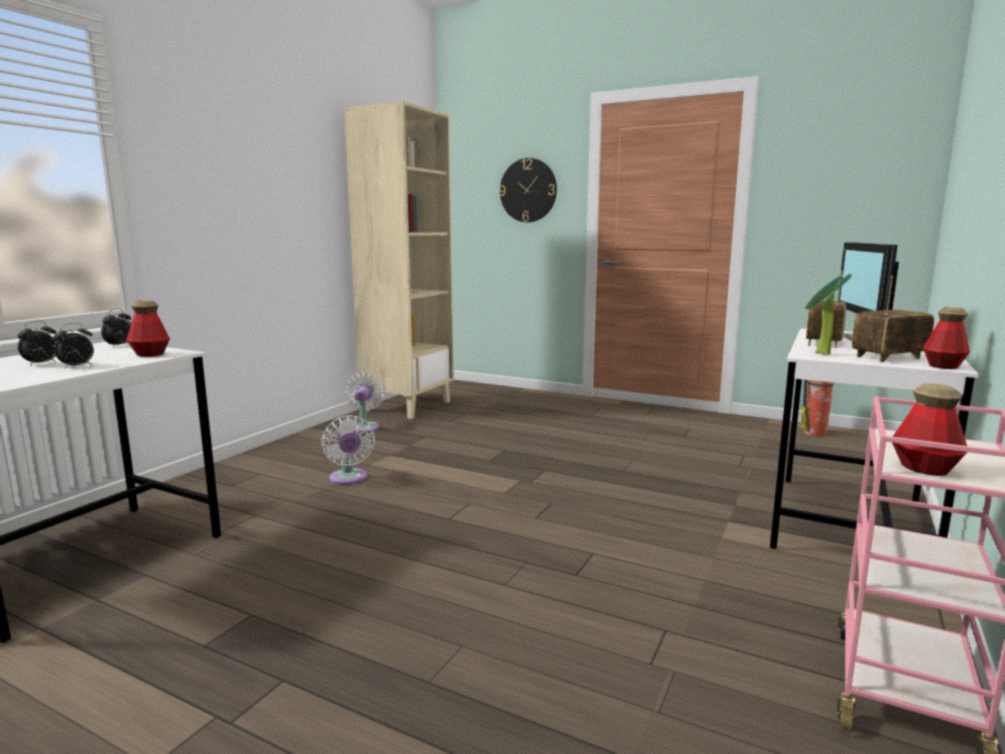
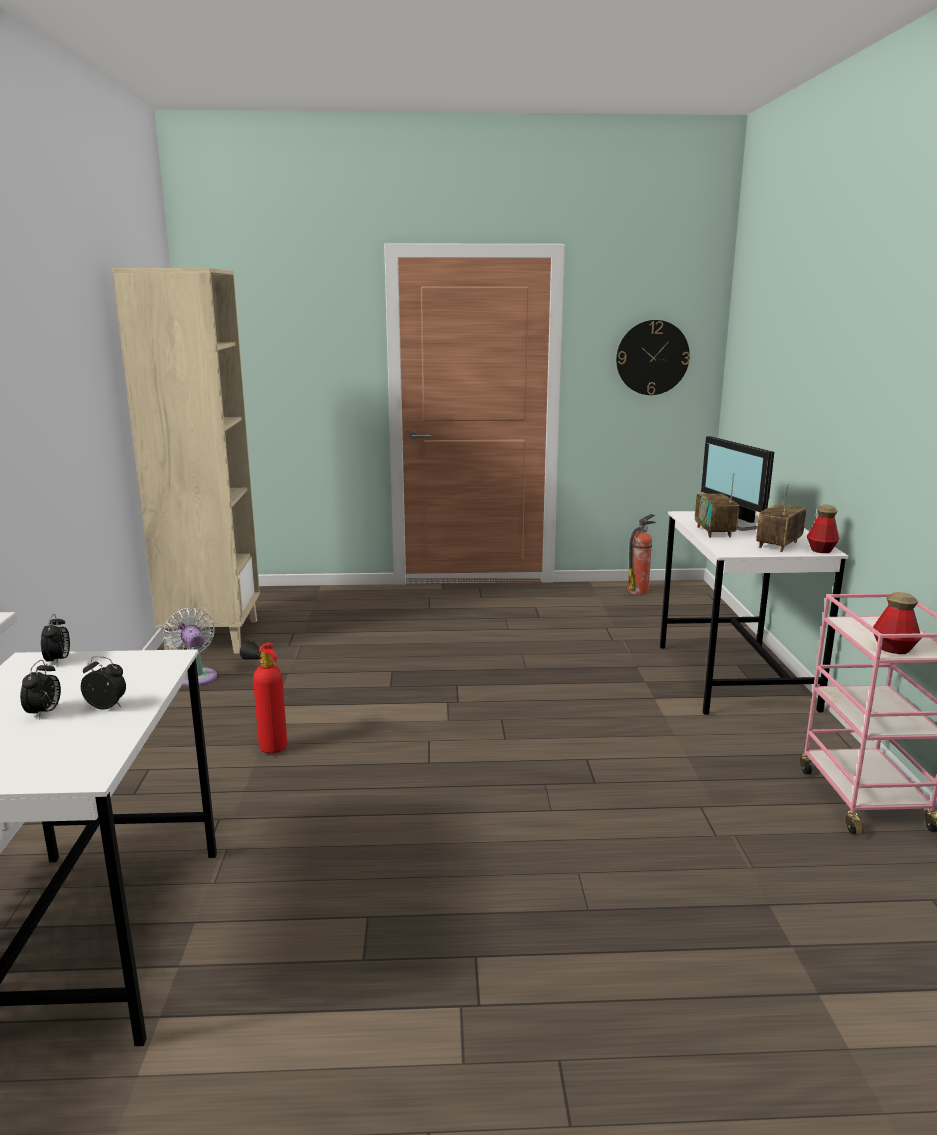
camera: 30 degrees left, 5 degrees up
alarm clock [53,323,94,369] -> alarm clock turned 90 degrees counterclockwise [81,656,126,710]
bottle [126,300,170,357] -> none
white fan [321,415,375,485] -> fire extinguisher [240,640,287,754]
wall clock [499,158,557,222] -> wall clock moved to [616,320,690,395]
potted plant [805,274,852,355] -> none

